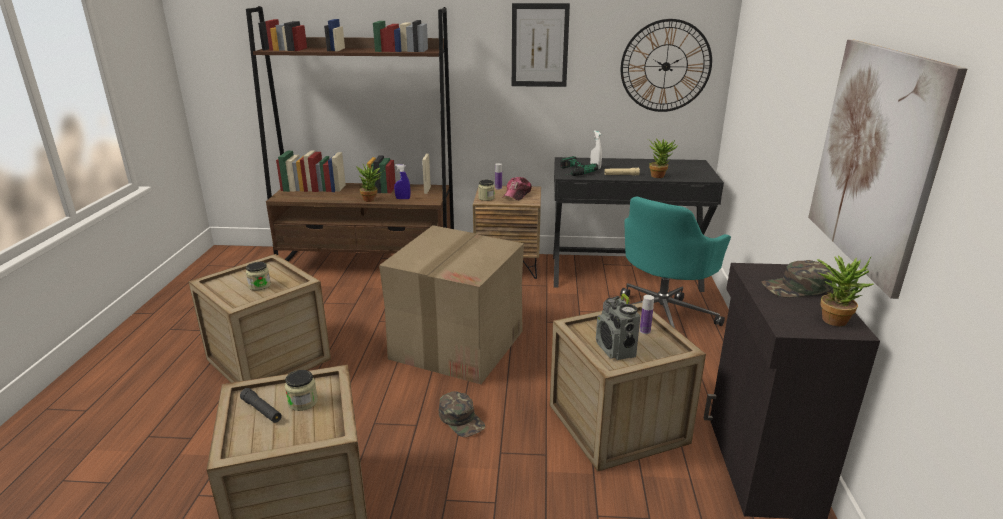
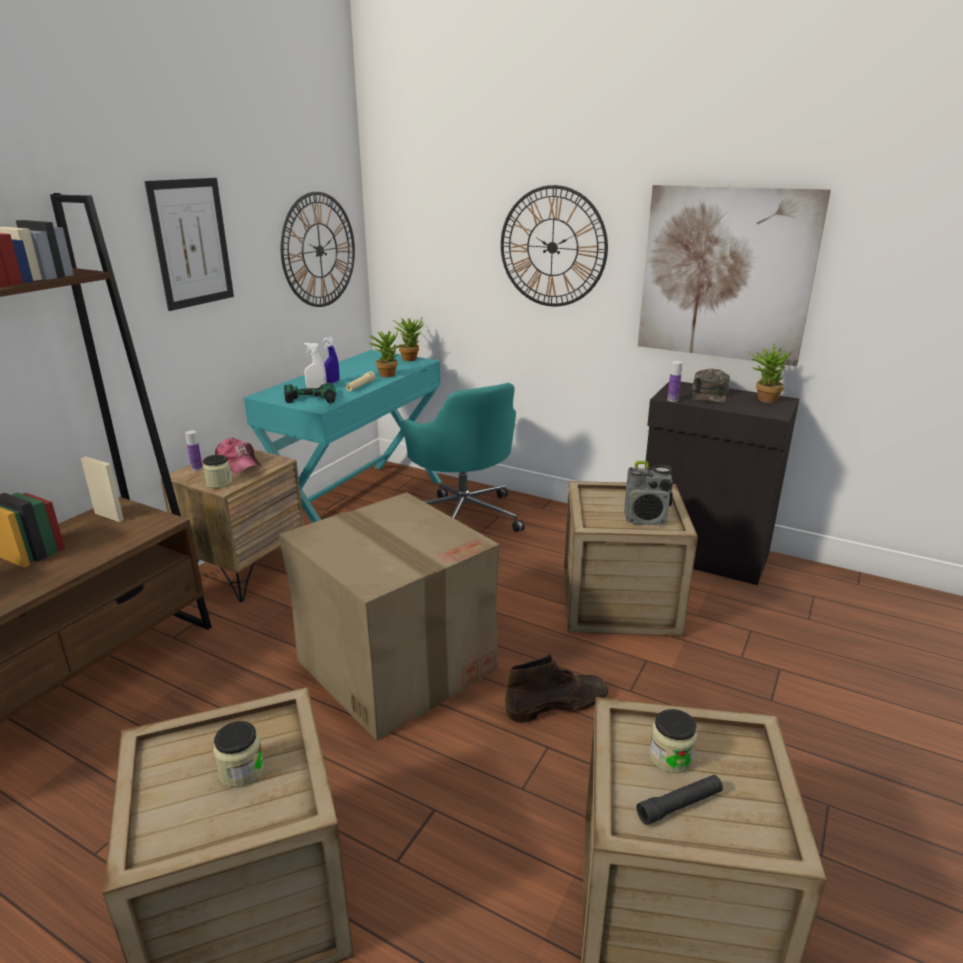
camera: 65 degrees left, 0 degrees up
potted plant [356,164,385,202] -> potted plant moved to [393,317,424,361]
blue spray bottle [394,164,410,199] -> blue spray bottle moved to [323,336,339,384]
green cap [439,391,485,437] -> brown boot [505,653,608,723]
black desk [553,157,724,292] -> turquoise desk [244,350,442,523]
bottle [640,295,654,334] -> bottle moved to [667,361,682,402]
none -> wall clock [501,185,608,307]

